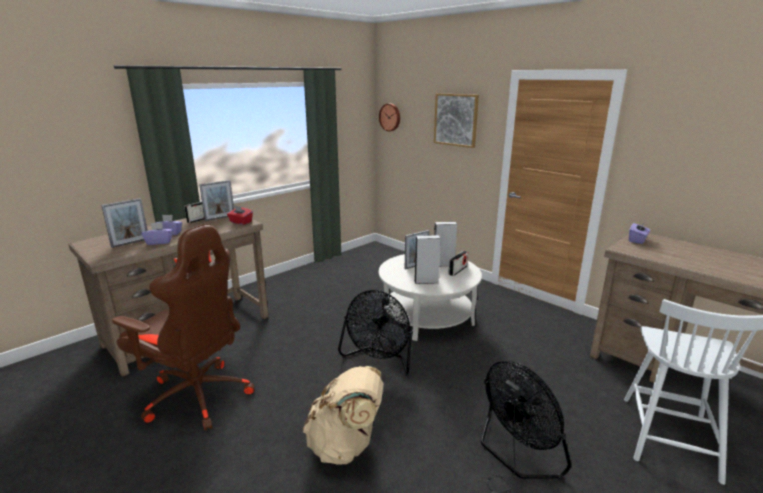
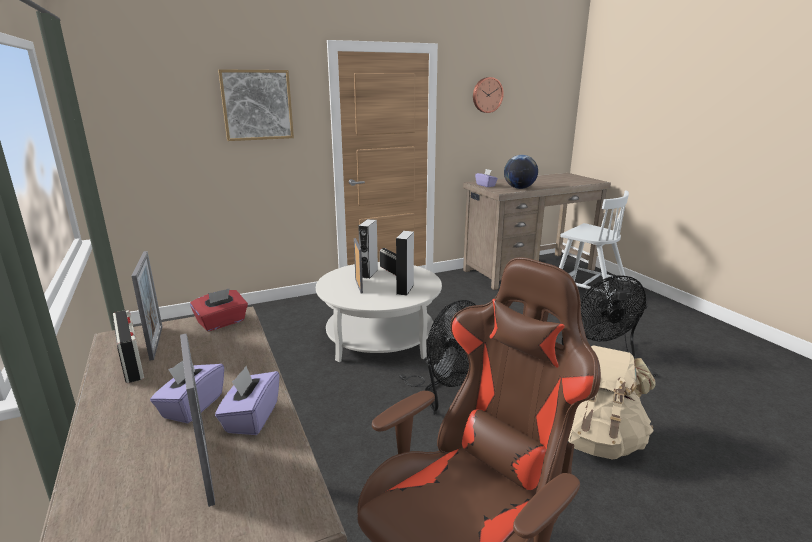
camera: 70 degrees left, 0 degrees up
wall clock [379,103,400,131] -> wall clock moved to [473,77,504,113]
none -> globe [504,155,538,189]

